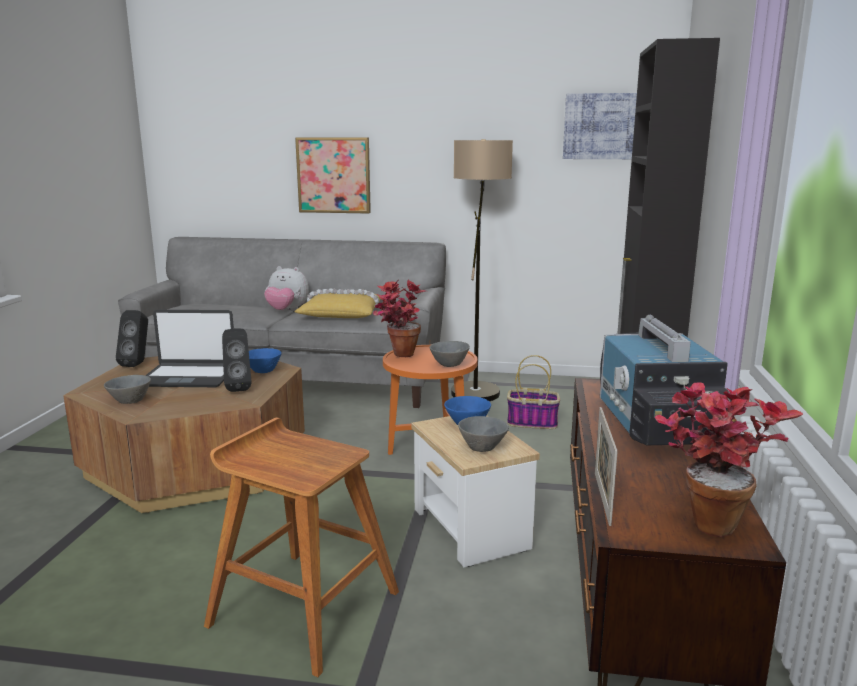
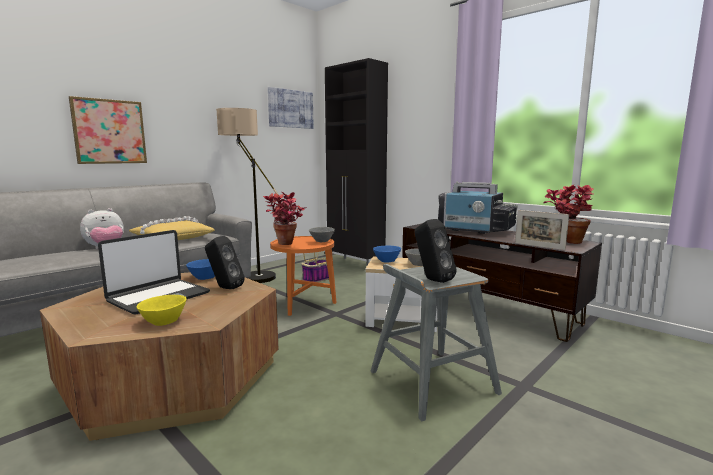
camera: 55 degrees left, 5 degrees down
grey bowl [104,375,151,404] -> yellow bowl [136,295,187,326]
black speaker [116,310,148,367] -> black speaker moved to [414,219,457,283]
brown stool [204,417,399,677] -> grey stool [371,264,502,422]

